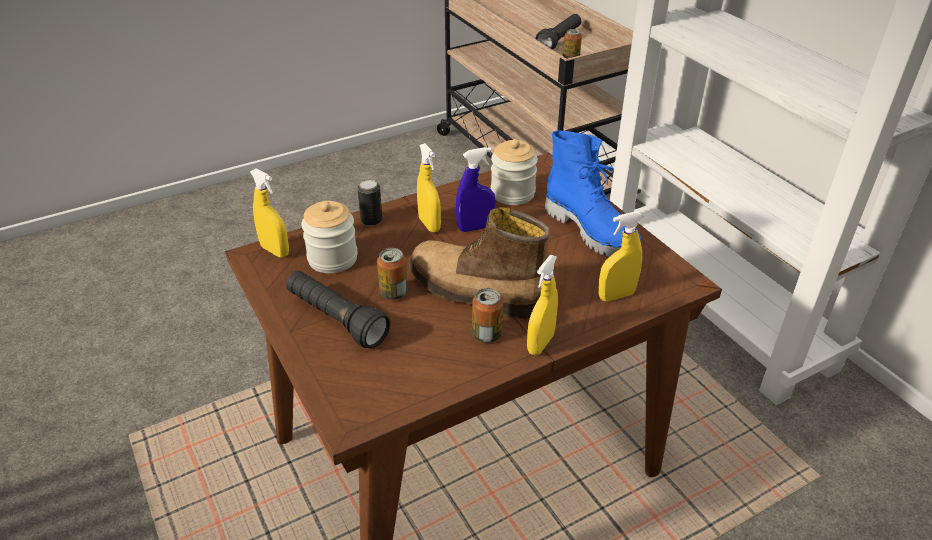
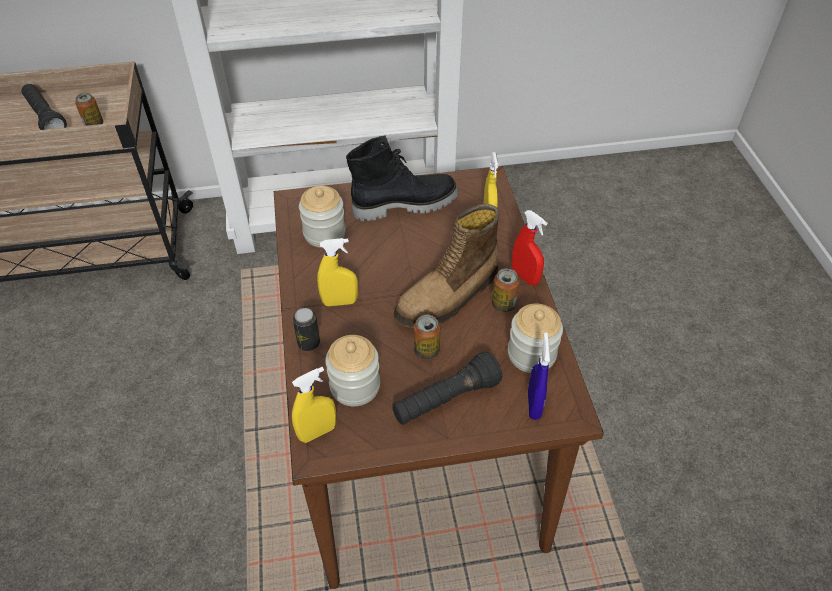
camera: 70 degrees left, 10 degrees up
blue spray bottle [456,147,495,232] -> blue spray bottle moved to [528,332,550,420]
yellow spray bottle [527,255,558,355] -> red spray bottle [512,210,547,285]
blue boot [545,130,641,257] -> black boot [346,135,458,222]
none -> jar [508,304,563,373]

